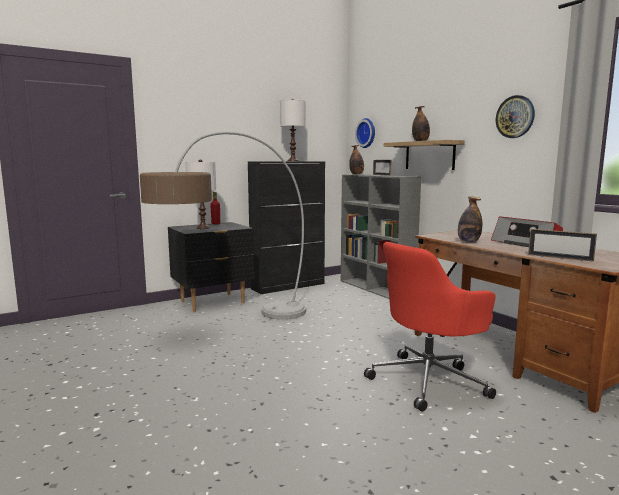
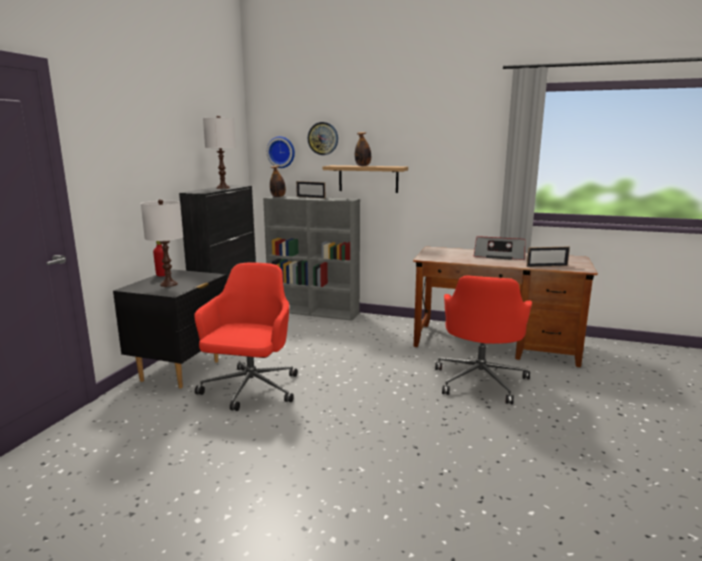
camera: 40 degrees left, 5 degrees up
floor lamp [140,131,306,320] -> red office chair [194,263,297,411]
bottle [458,196,482,243] -> none
wall clock [496,95,535,138] -> wall clock moved to [308,122,338,155]

